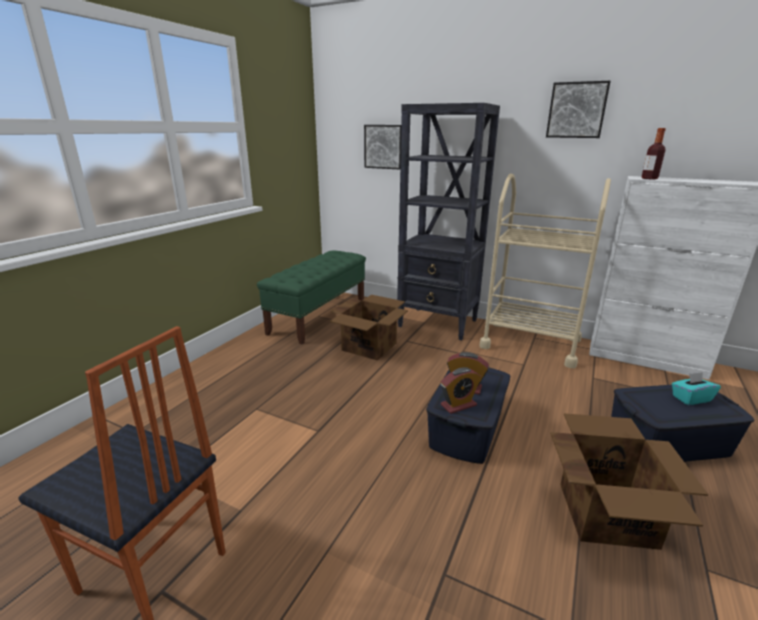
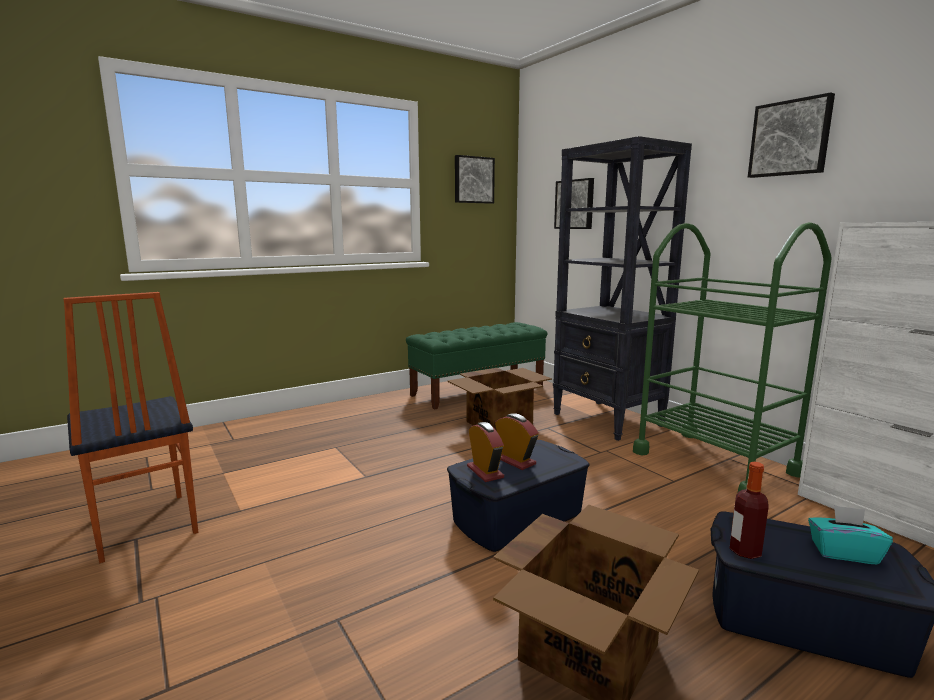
camera: 30 degrees right, 10 degrees down
alarm clock [441,367,481,414] -> alarm clock turned 120 degrees counterclockwise [467,422,504,482]
beige cart [480,174,611,368] -> green cart [633,222,832,492]
bottle [641,128,666,179] -> bottle moved to [730,462,768,559]
none -> picture [455,155,495,204]

